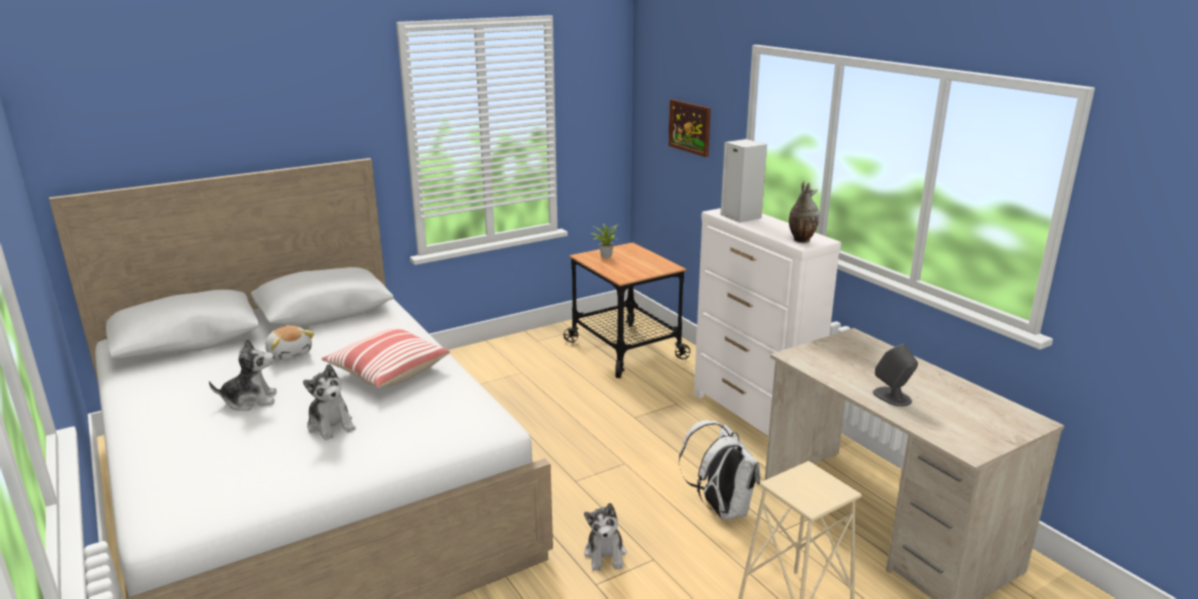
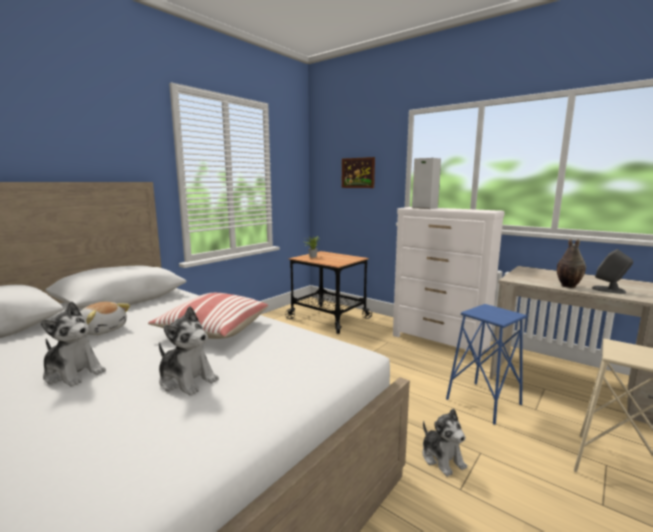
camera: 20 degrees left, 10 degrees down
plush toy [209,338,277,411] -> plush toy turned 60 degrees clockwise [40,301,106,387]
white backpack [679,420,760,520] -> blue stool [446,304,527,425]
vase [789,181,819,243] -> vase moved to [557,239,586,288]

